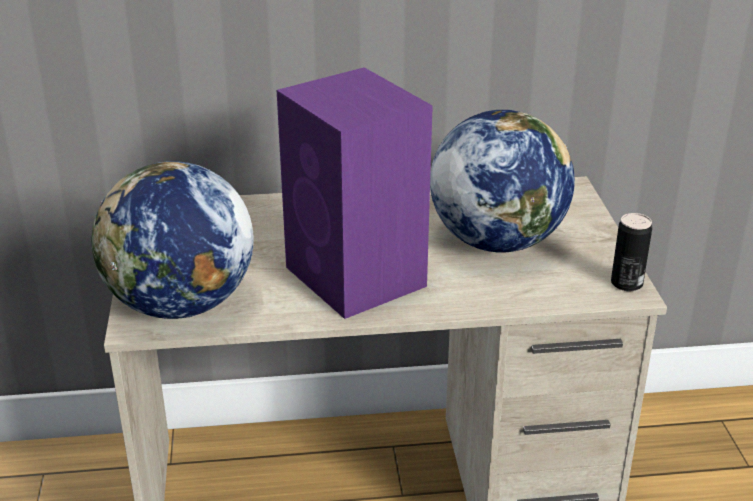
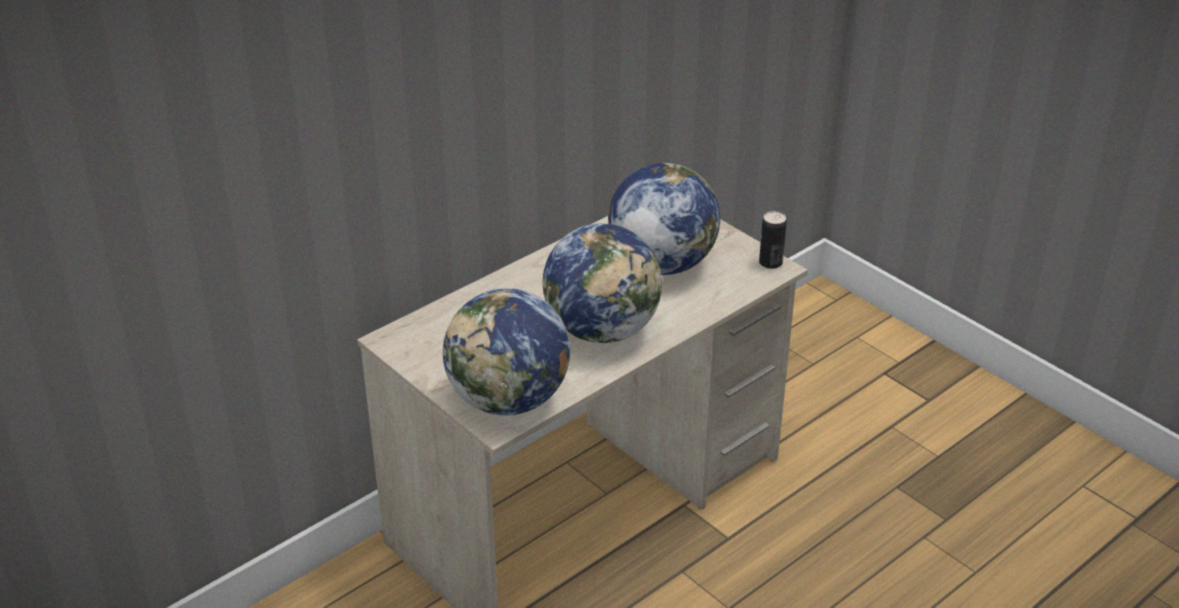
camera: 35 degrees left, 5 degrees up
purple speaker [277,67,433,319] -> globe [543,223,663,343]

